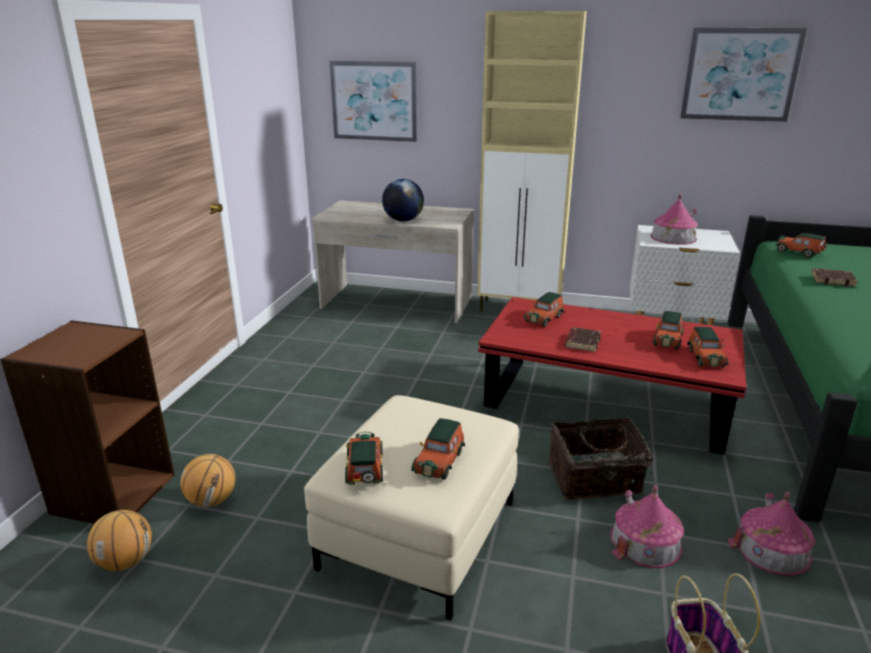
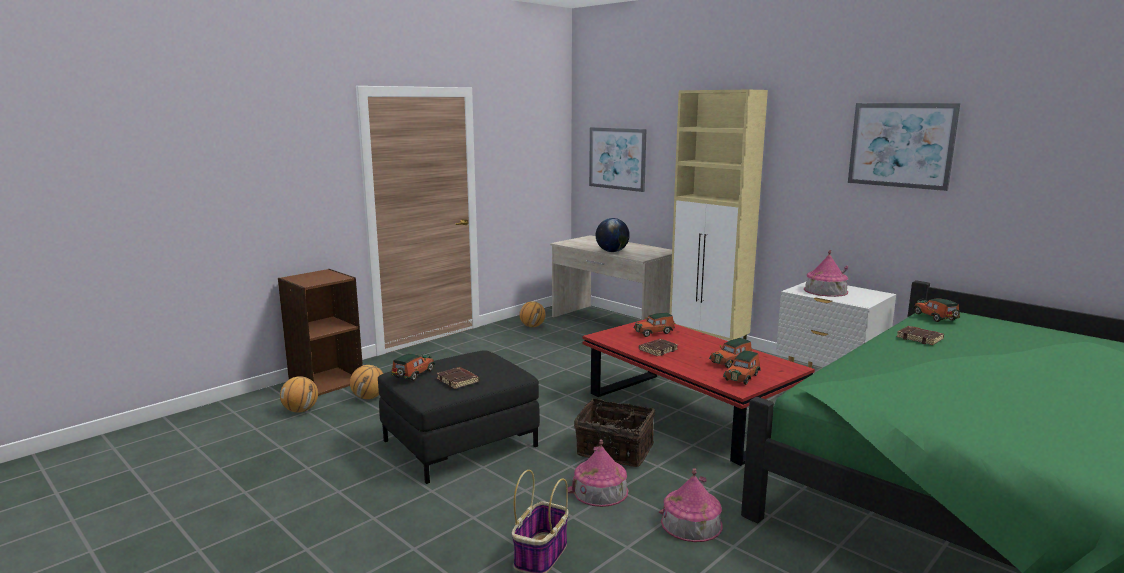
camera: 30 degrees right, 10 degrees down
beige ottoman [304,395,519,620] -> black ottoman [378,350,540,484]
toy car [411,418,465,480] -> brown book [437,367,480,389]
none -> basketball [519,301,546,327]

